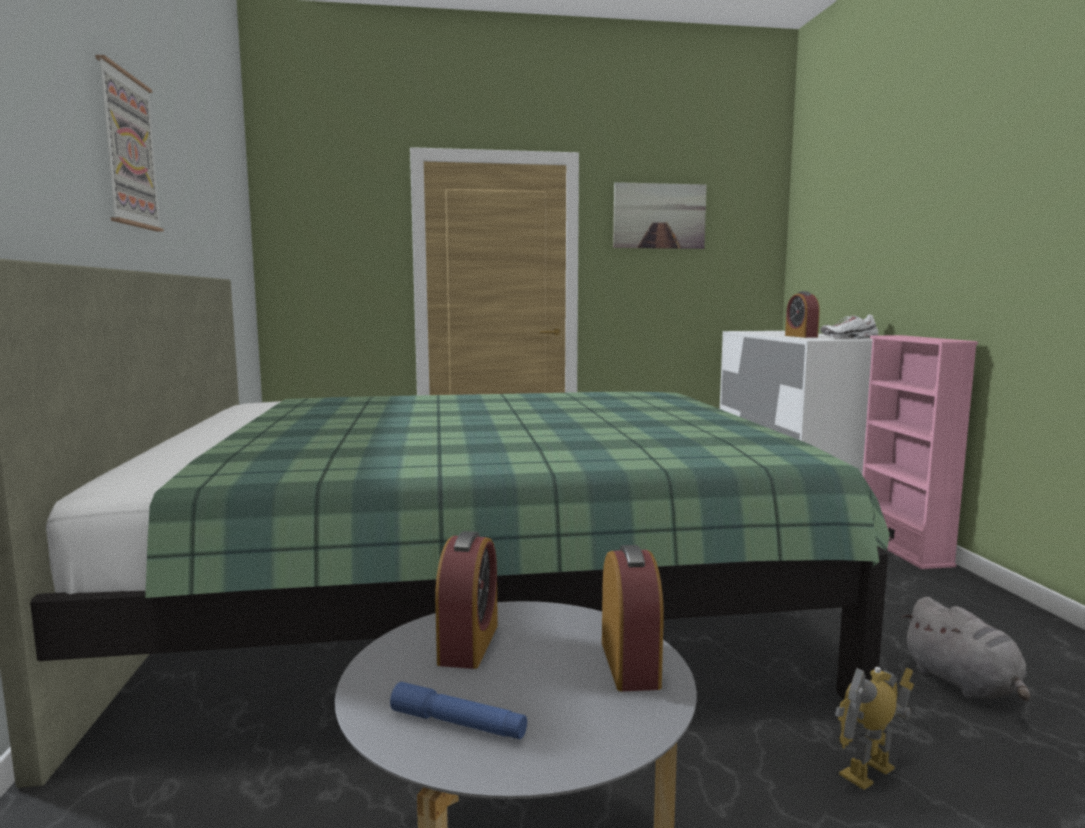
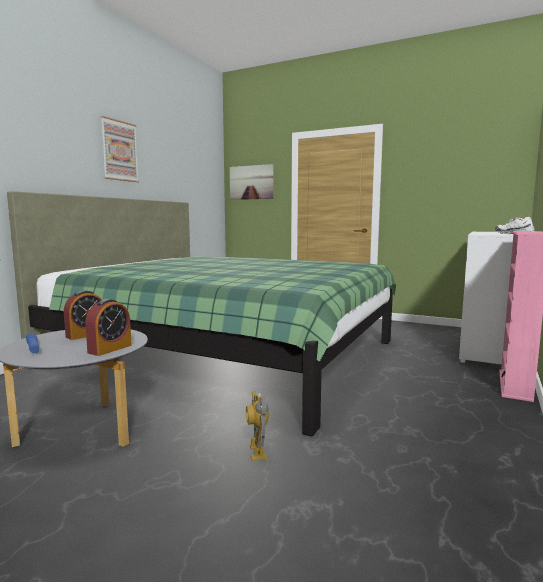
camera: 35 degrees right, 0 degrees up
picture [613,182,707,249] -> picture moved to [230,164,273,200]
alarm clock [785,291,820,338] -> none
toy robot [835,667,914,790] -> toy robot turned 105 degrees counterclockwise [246,391,269,461]
grey plush toy [901,597,1030,701] -> none

